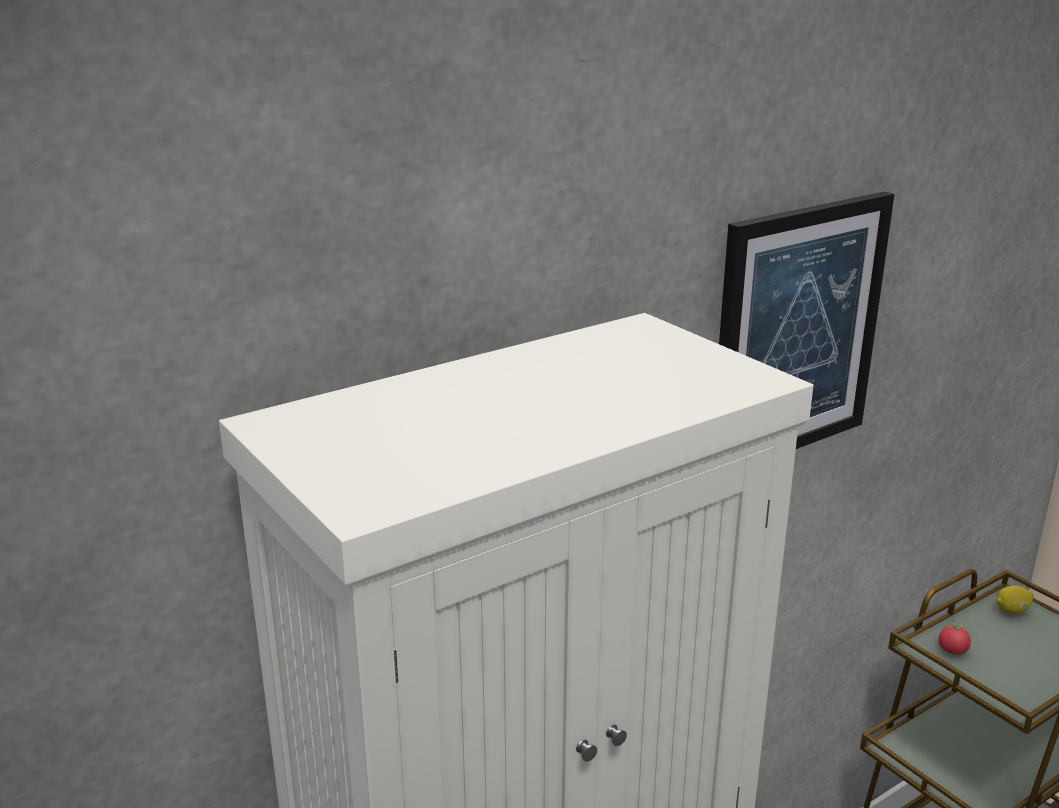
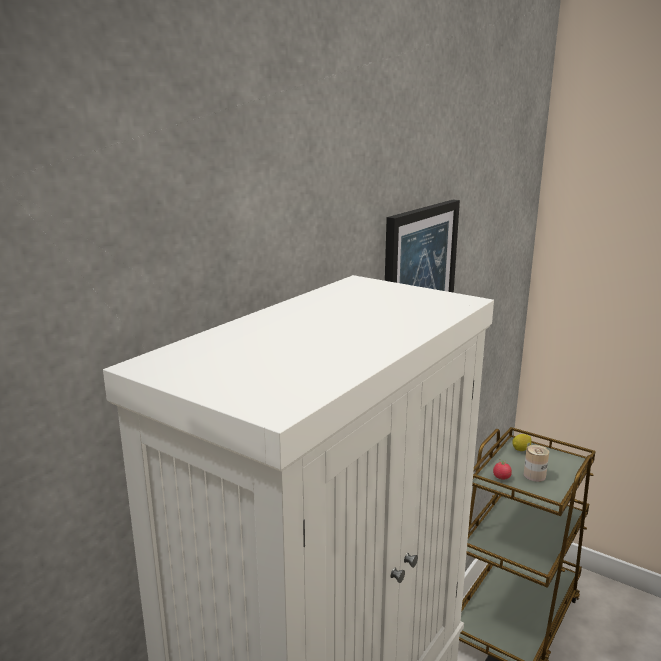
camera: 20 degrees left, 5 degrees down
none -> can [523,445,549,482]

